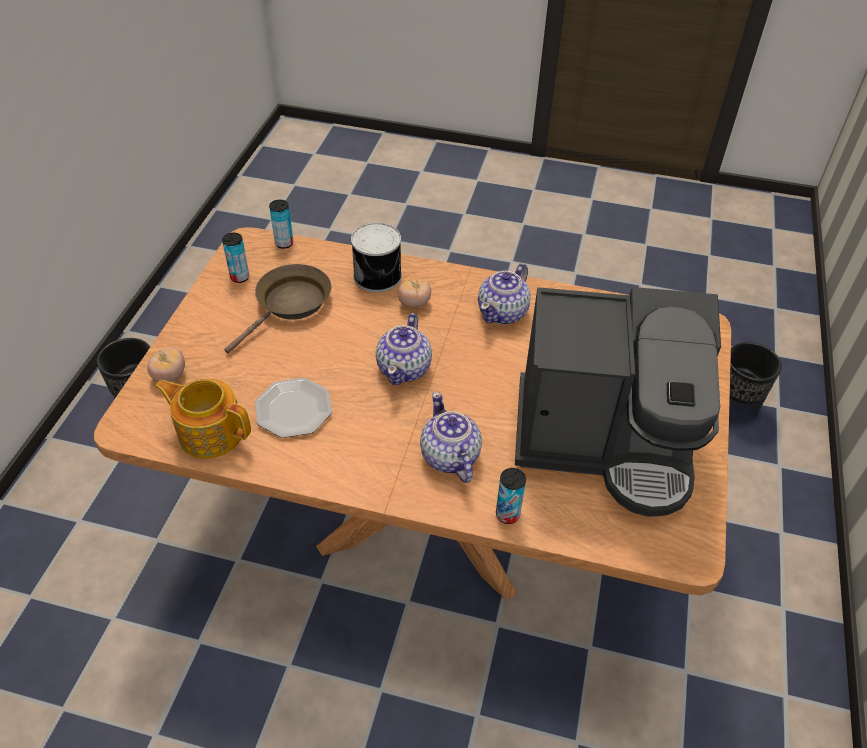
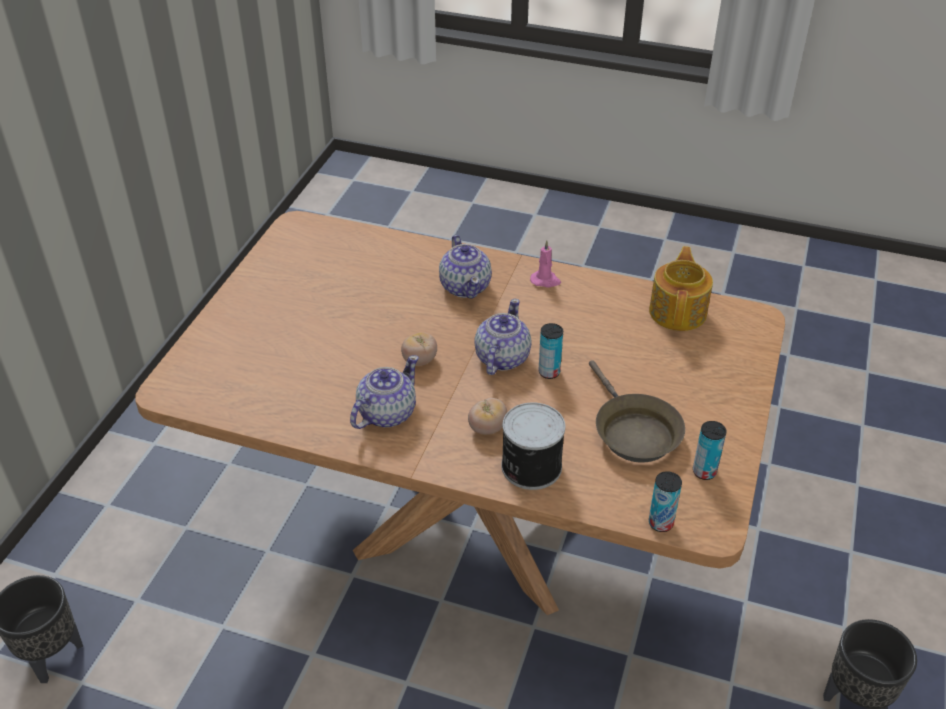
camera: 175 degrees left, 5 degrees down
tomato [147,347,185,382] -> tomato moved to [401,332,437,366]
teapot [154,379,251,459] -> teapot turned 105 degrees counterclockwise [649,246,713,331]
brown frying pan [224,264,331,354] -> brown frying pan turned 60 degrees counterclockwise [589,360,685,463]
plate [255,378,332,438] -> none
can [496,468,526,524] -> can moved to [538,323,563,379]
coffee machine [515,287,721,517] -> none
none -> pink candle [530,240,561,288]

